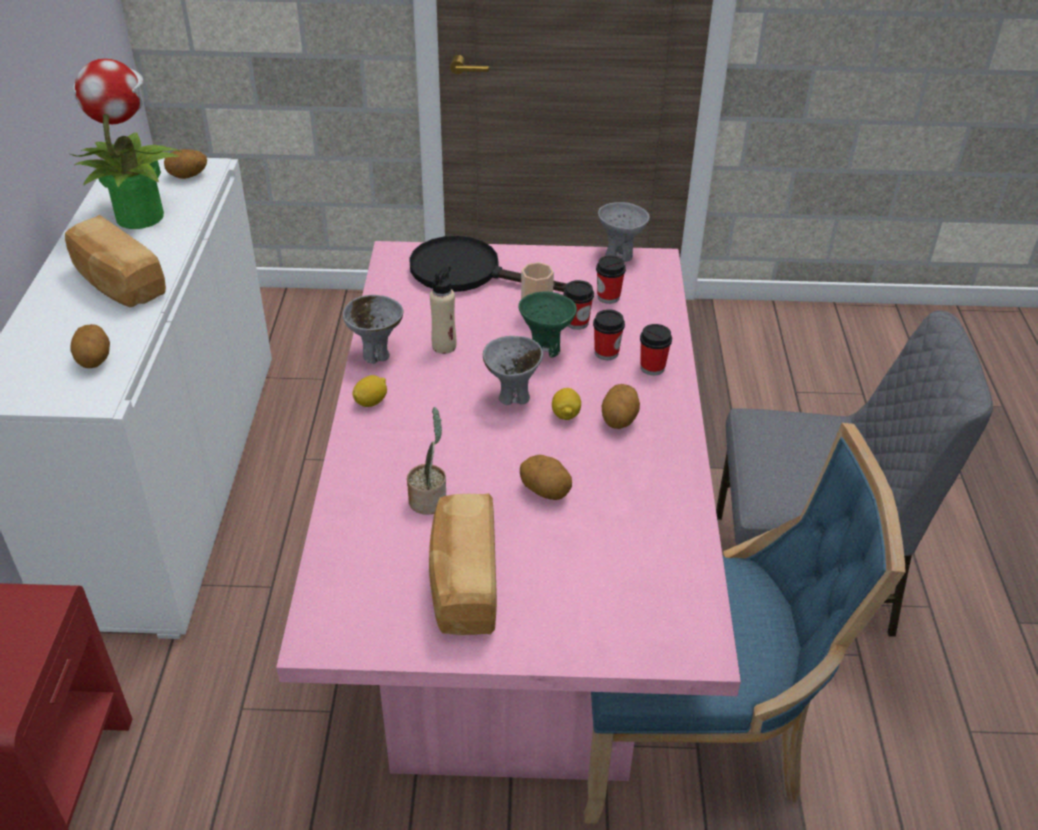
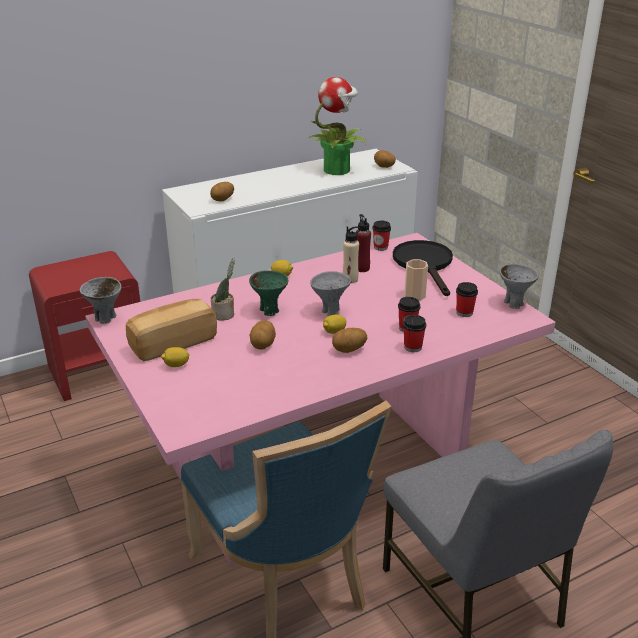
camera: 60 degrees right, 10 degrees down
bread [65,215,166,307] -> none
grey bowl [343,295,403,364] -> grey bowl moved to [80,277,122,324]
green bowl [519,291,577,357] -> green bowl moved to [249,270,288,316]
cup [563,280,594,330] -> cup moved to [372,221,391,251]
none -> lemon [161,347,190,367]
none -> red bottle [356,214,371,272]

